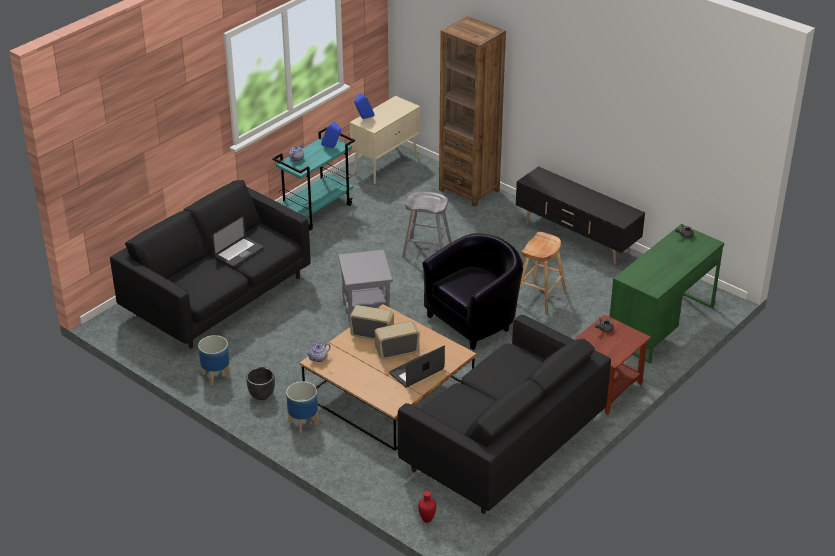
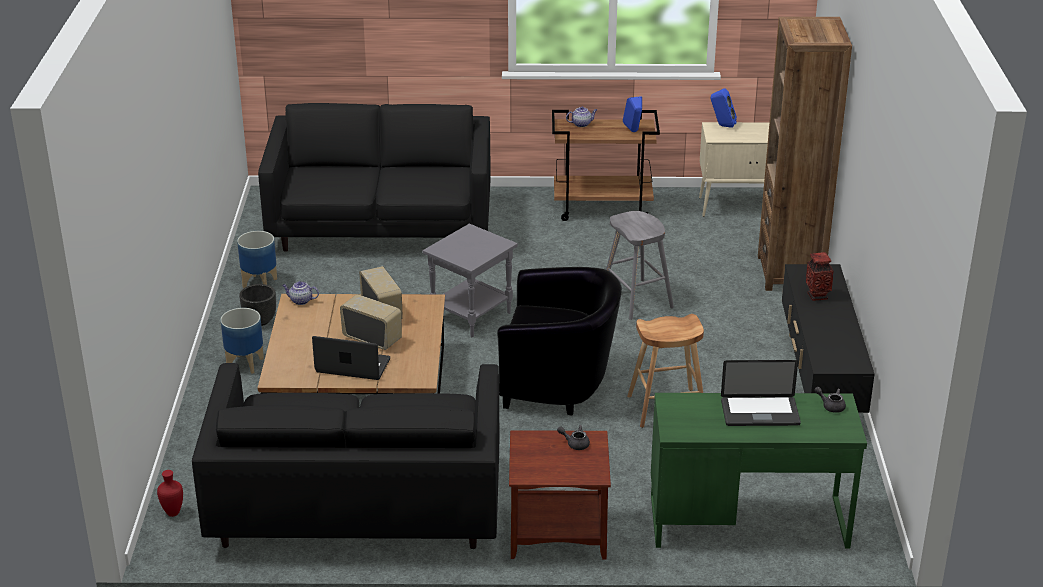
camera: 50 degrees right, 5 degrees down
laptop [212,216,264,267] -> laptop moved to [721,360,801,426]
turquoise cart [272,127,355,230] -> brown cart [552,110,660,221]
none -> vase [806,252,834,301]

